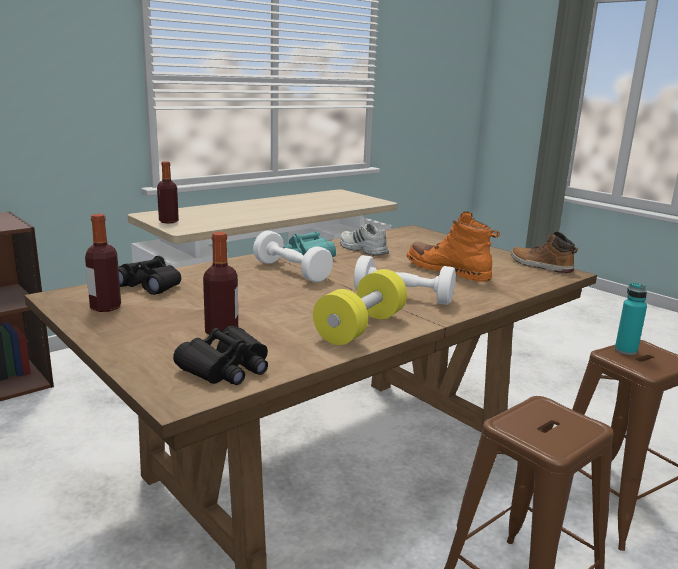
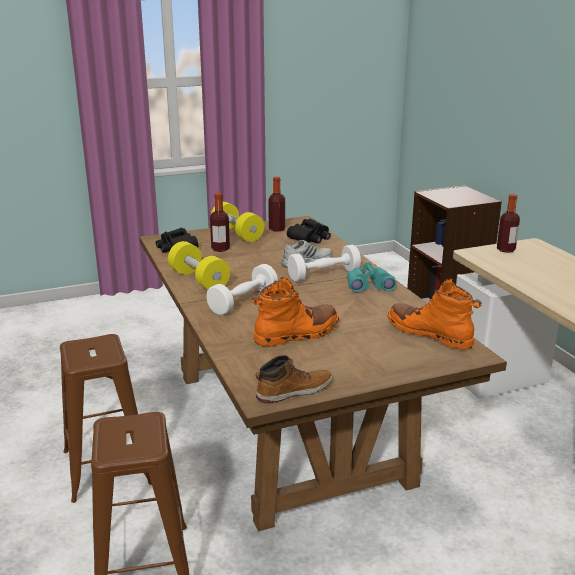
camera: 110 degrees right, 5 degrees up
white shoe [340,224,389,256] -> white shoe moved to [281,240,332,268]
turquoise bottle [615,282,647,355] -> none
none -> yellow dumbbell [211,202,264,242]
none -> orange boot [387,279,482,350]

